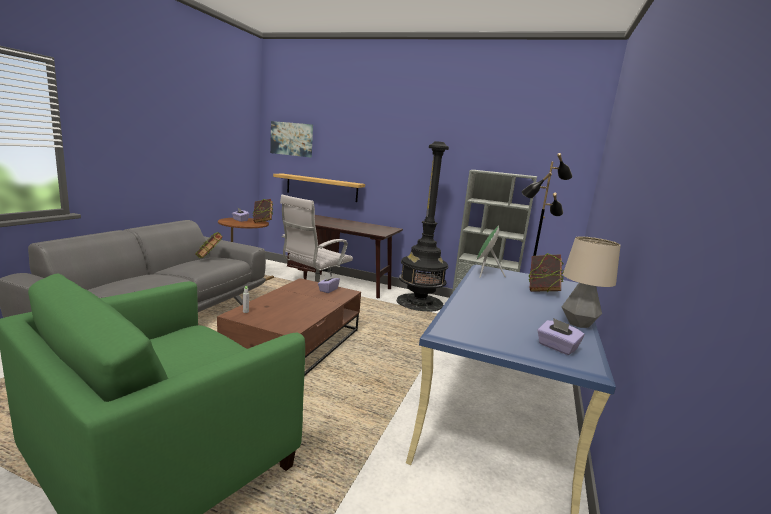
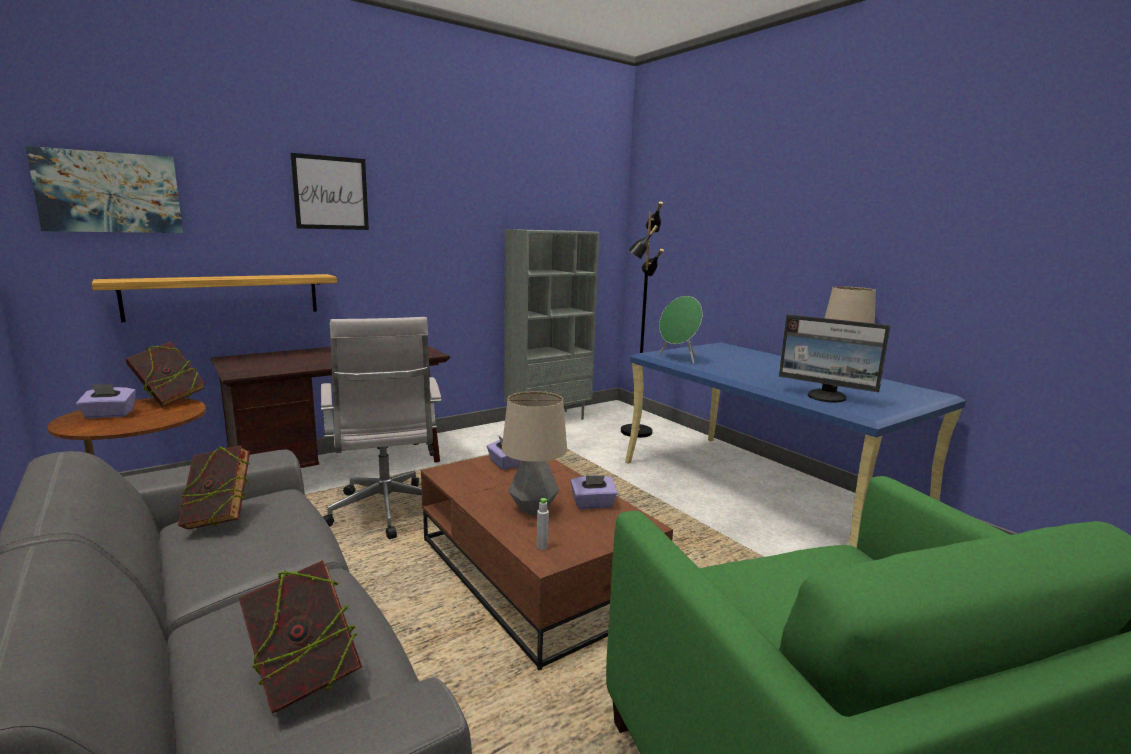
camera: 55 degrees left, 0 degrees up
black floor lamp [397,141,449,312] -> none
book [528,253,564,292] -> book moved to [239,560,362,713]
purple tissue box [537,318,584,355] -> purple tissue box moved to [570,475,618,509]
none -> picture [290,153,369,230]
none -> table lamp [502,391,567,515]
none -> monitor [779,314,890,403]

